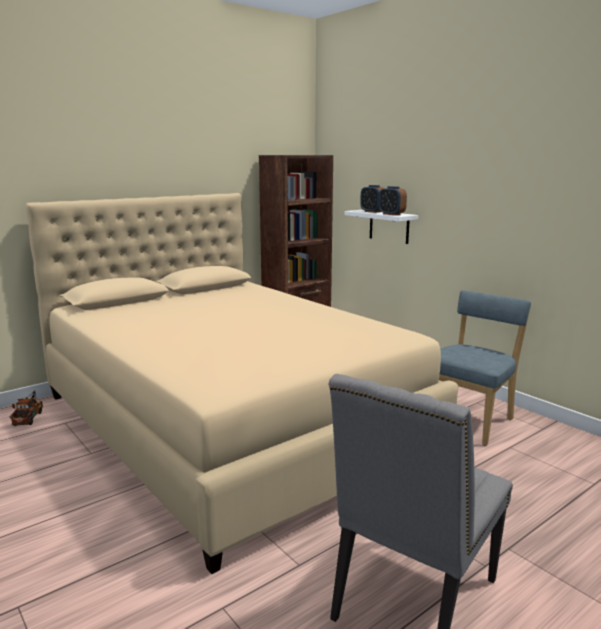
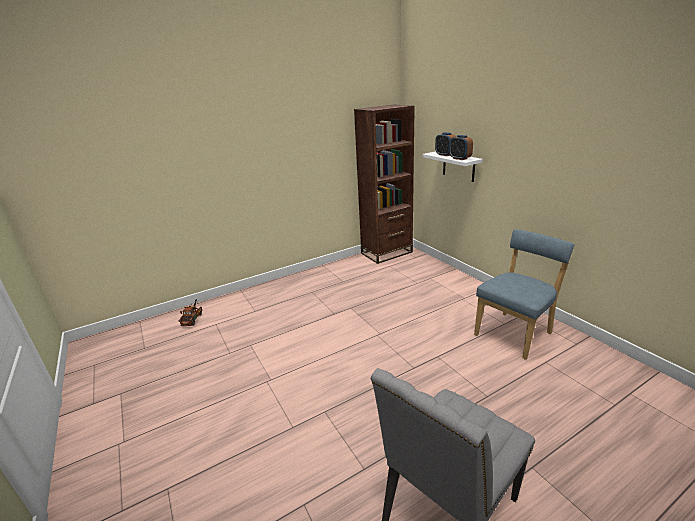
camera: 10 degrees right, 10 degrees up
beige bed [26,193,458,574] -> none

